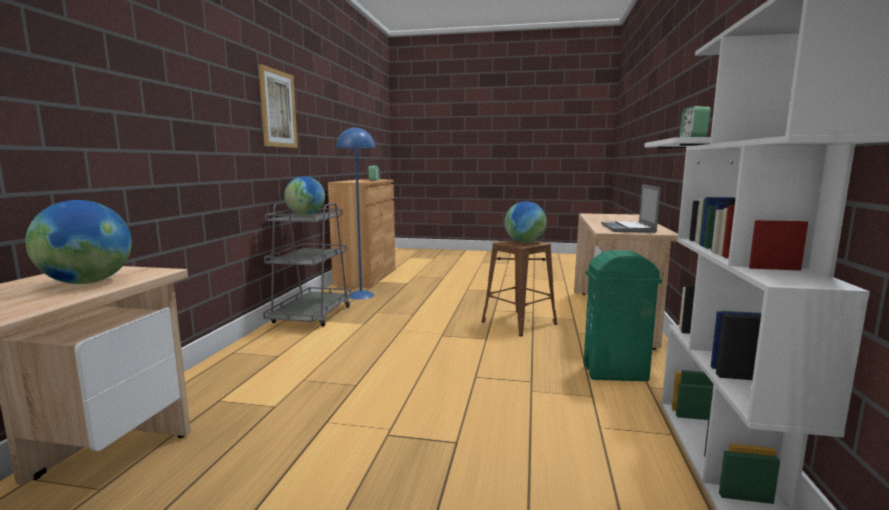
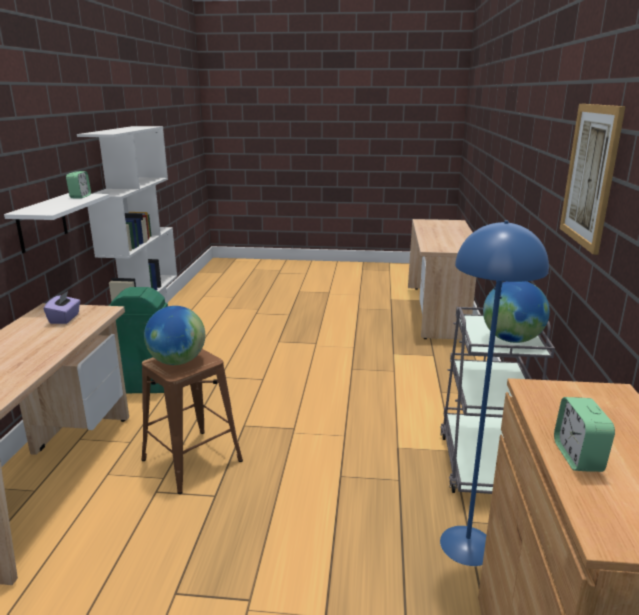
camera: 175 degrees right, 10 degrees up
globe [25,200,132,284] -> none
laptop [601,184,661,233] -> purple tissue box [44,291,80,324]

